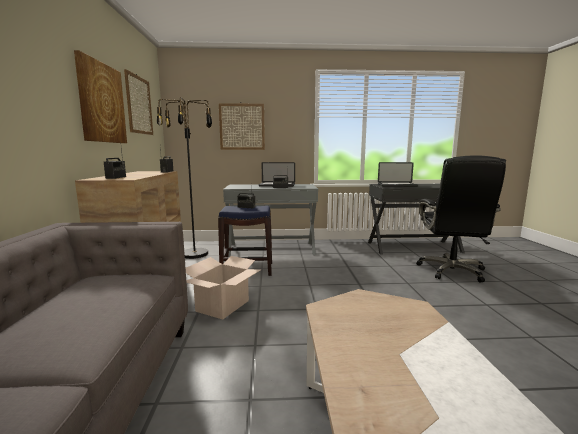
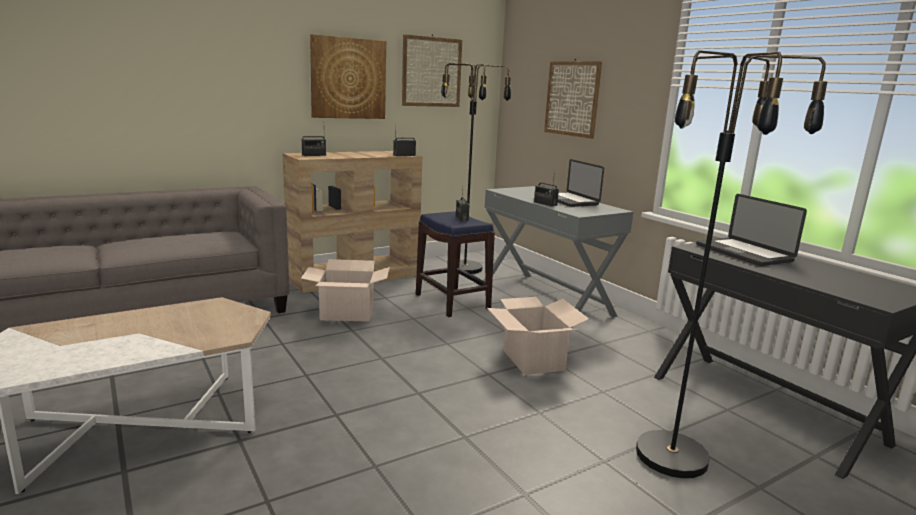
camera: 60 degrees right, 5 degrees up
black office chair [416,156,506,283] -> floor lamp [636,50,827,478]
none -> cardboard box [487,297,589,375]

